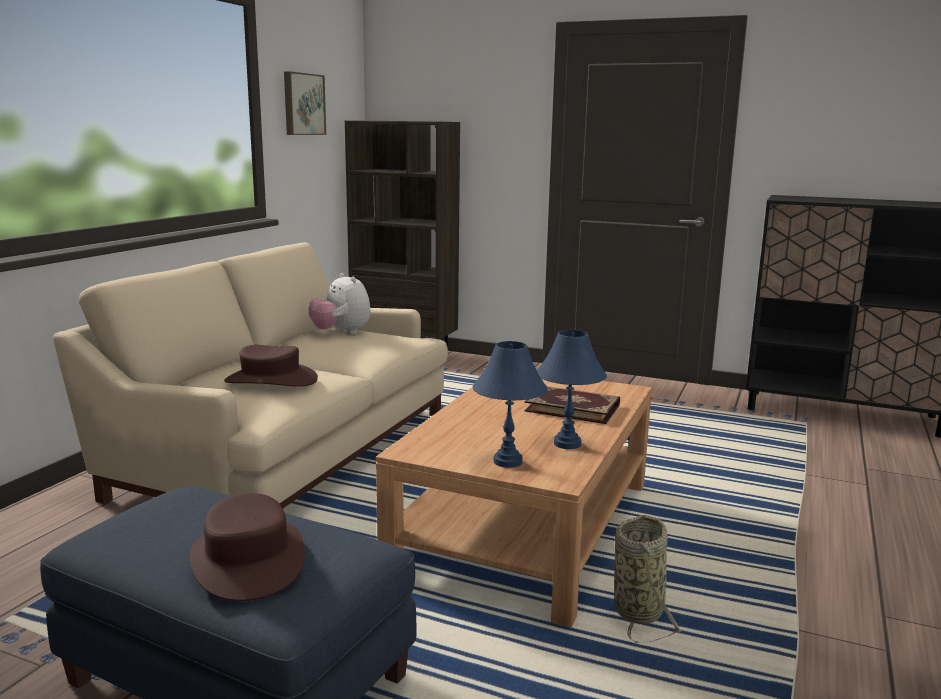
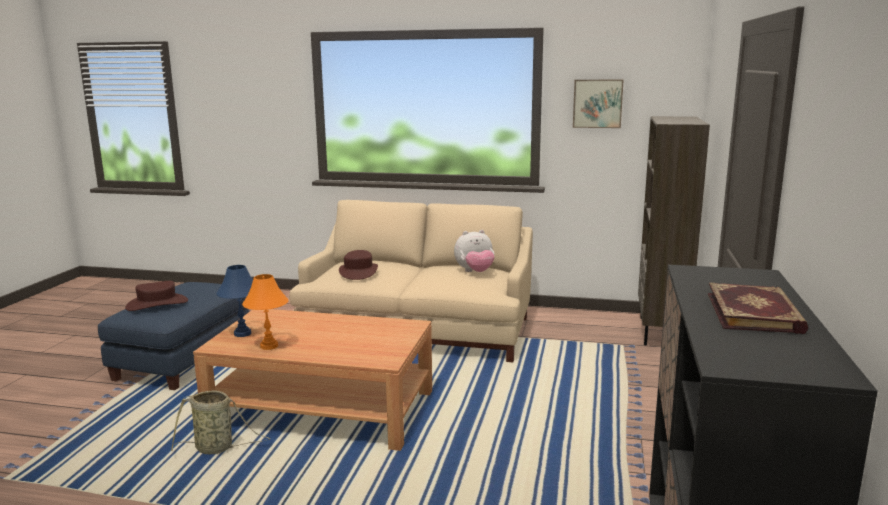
camera: 80 degrees right, 0 degrees up
plush toy [309,273,371,334] -> plush toy turned 150 degrees counterclockwise [454,230,495,272]
book [524,386,620,424] -> book moved to [708,282,808,334]
blue table lamp [537,330,607,449] -> orange table lamp [242,274,288,350]

